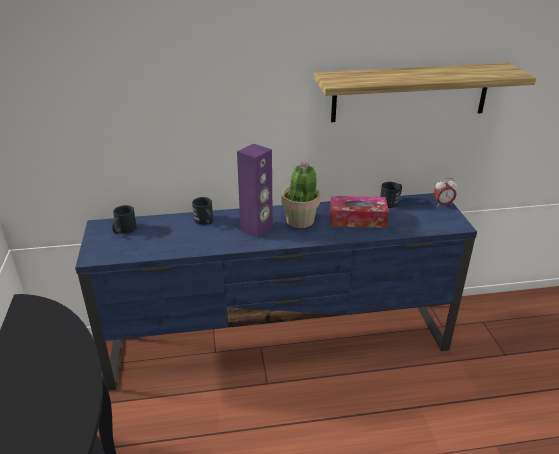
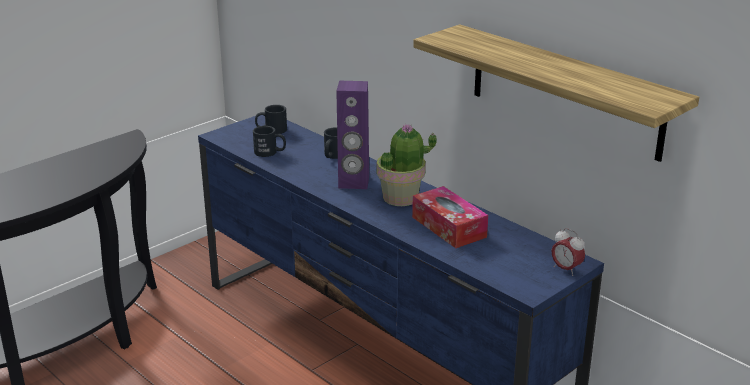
camera: 55 degrees right, 5 degrees down
black mug [380,182,402,208] -> black mug moved to [253,126,286,157]

